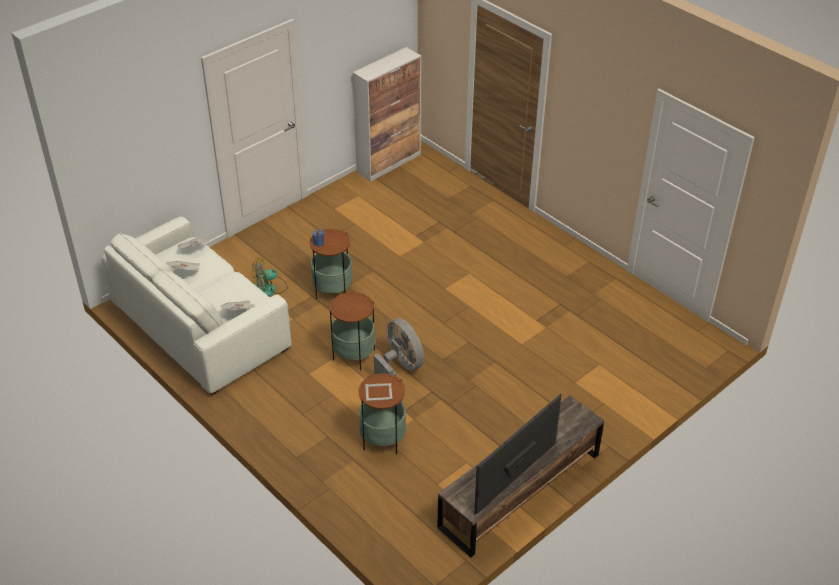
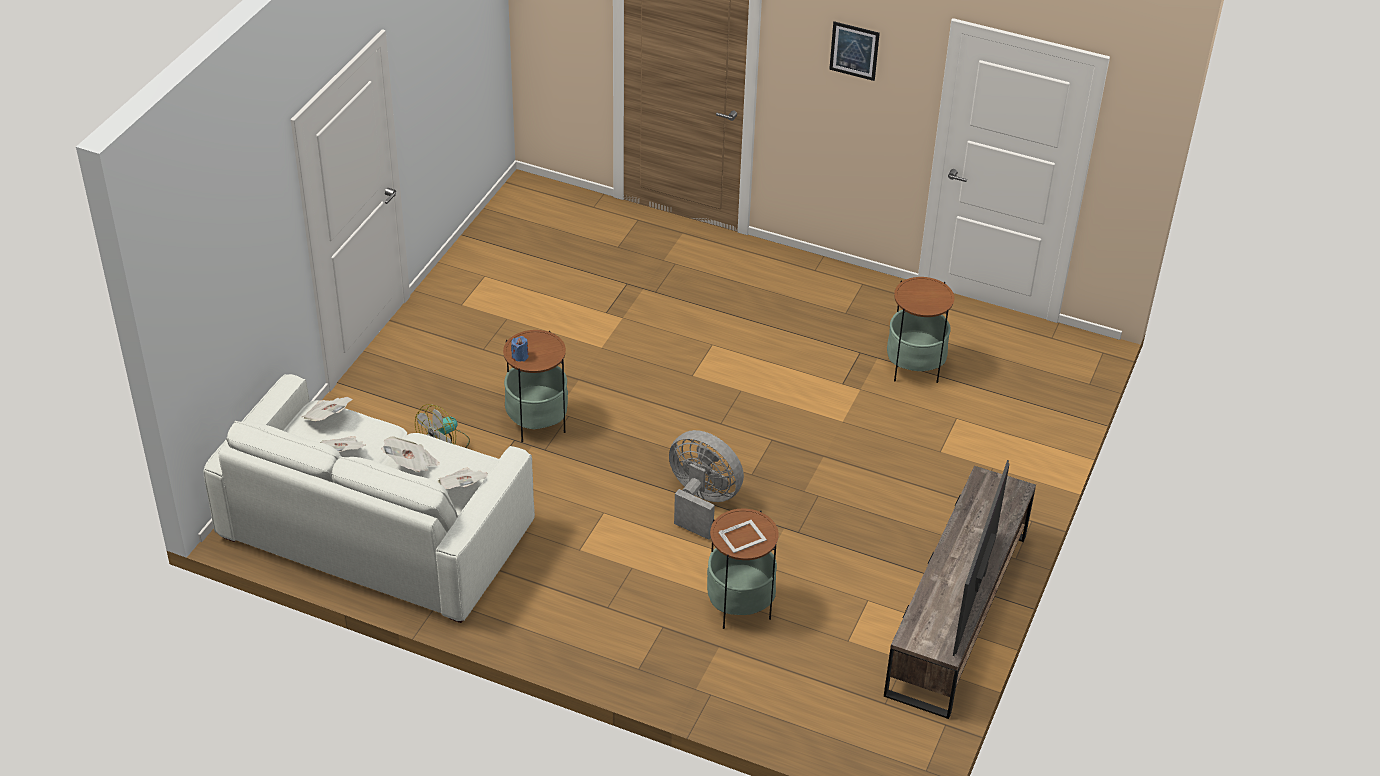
camera: 25 degrees left, 0 degrees up
side table [330,292,375,370] -> side table moved to [887,277,954,383]
cabinet [353,47,421,182] -> none
none -> newspaper [381,436,440,472]
none -> picture [829,21,880,81]

